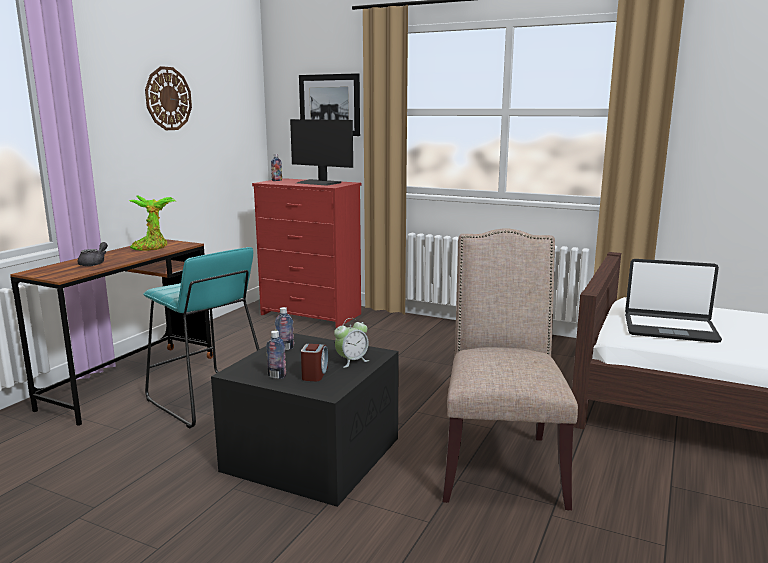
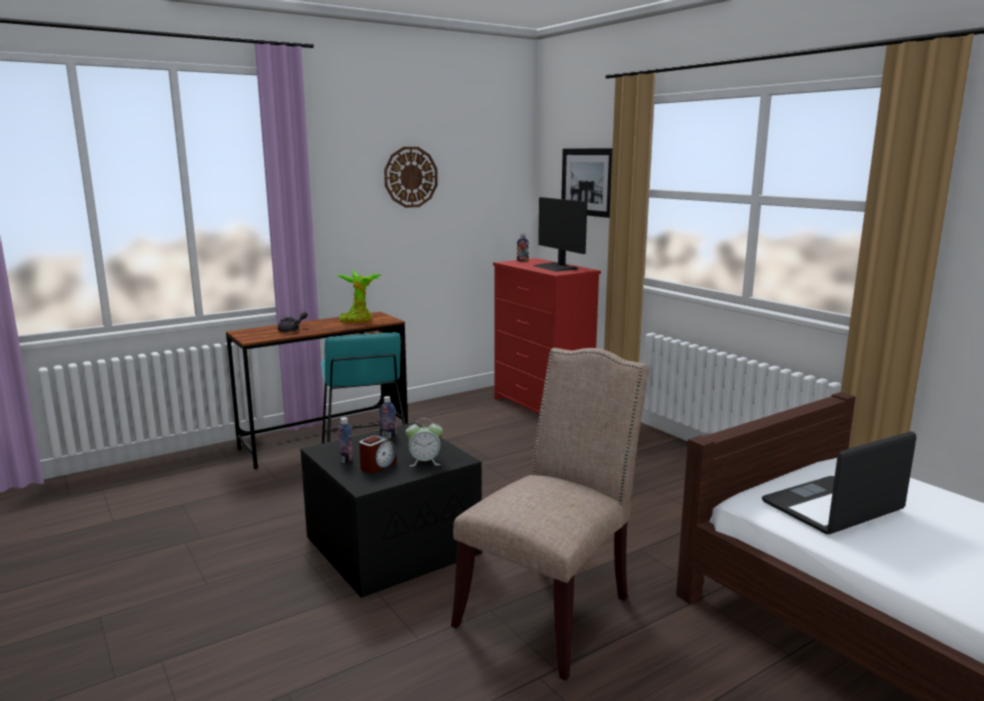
camera: 30 degrees right, 0 degrees up
laptop [625,259,722,343] -> laptop turned 105 degrees clockwise [762,431,917,534]

